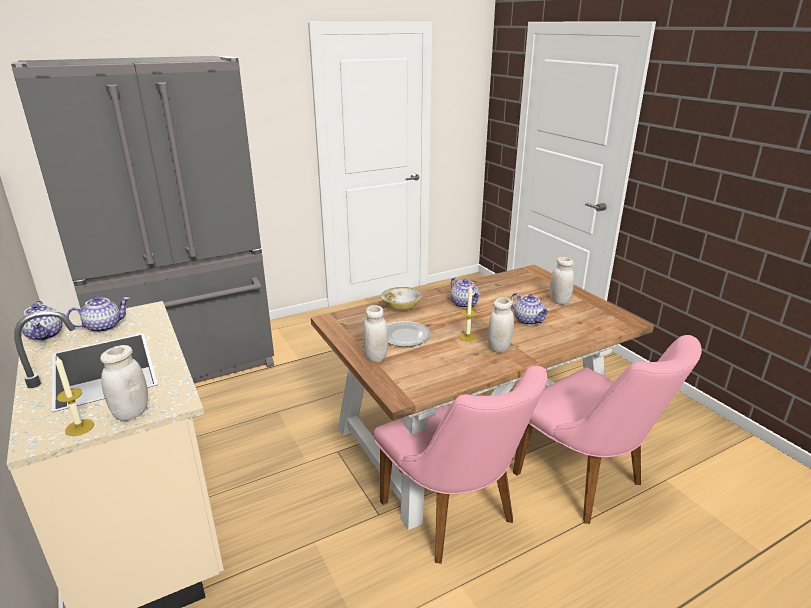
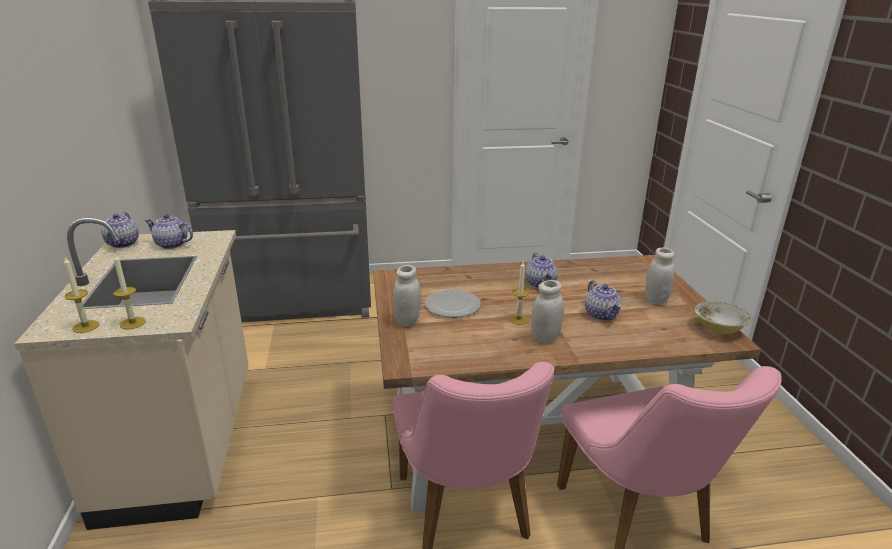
camera: 20 degrees right, 0 degrees up
teapot [66,296,130,333] -> teapot turned 150 degrees counterclockwise [145,214,193,249]
white jar [100,345,148,421] -> candle [113,254,146,329]
bowl [381,287,422,310] -> bowl moved to [694,301,752,334]

